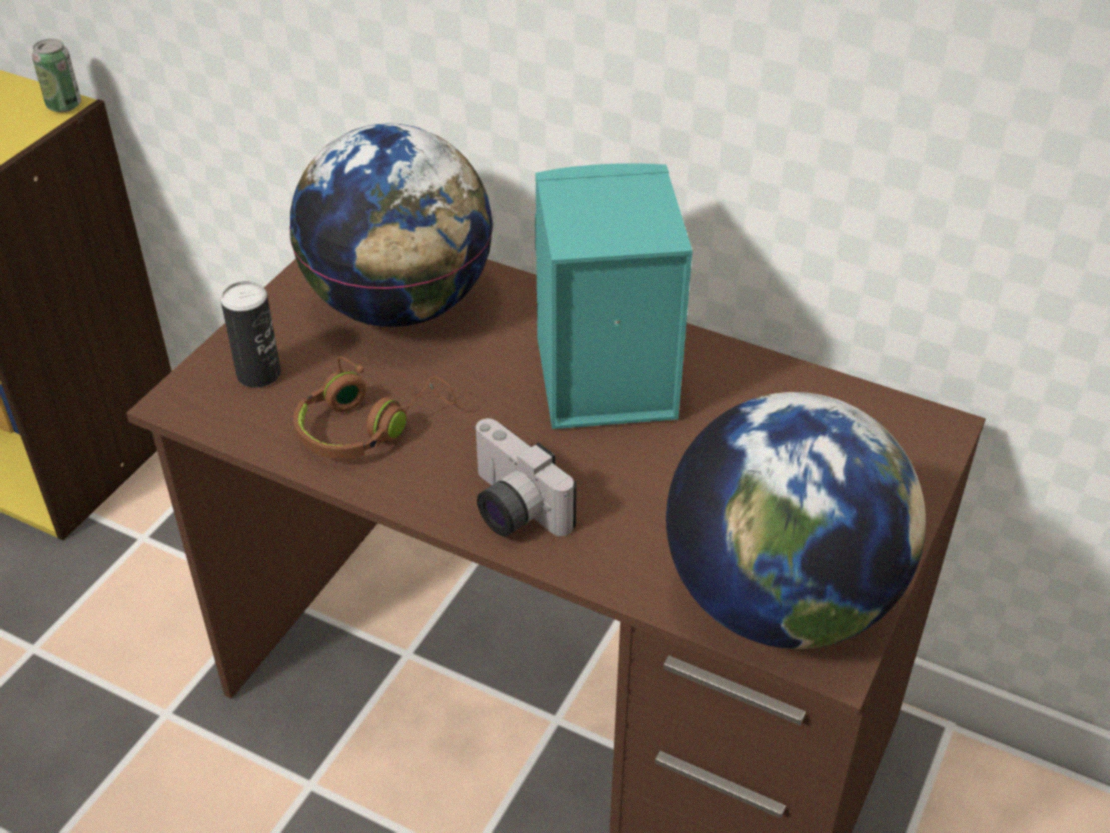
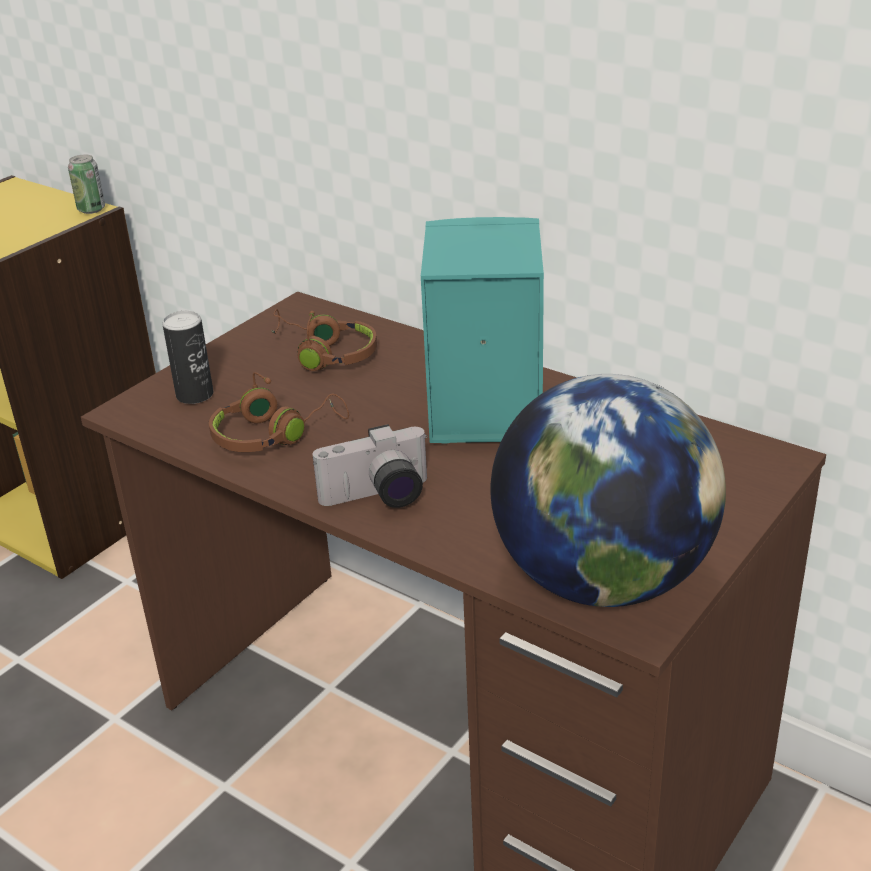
camera: 10 degrees right, 10 degrees down
globe [290,123,493,327] -> brown headphones [271,309,377,371]
camera [474,419,577,537] -> camera turned 75 degrees counterclockwise [312,424,428,508]

